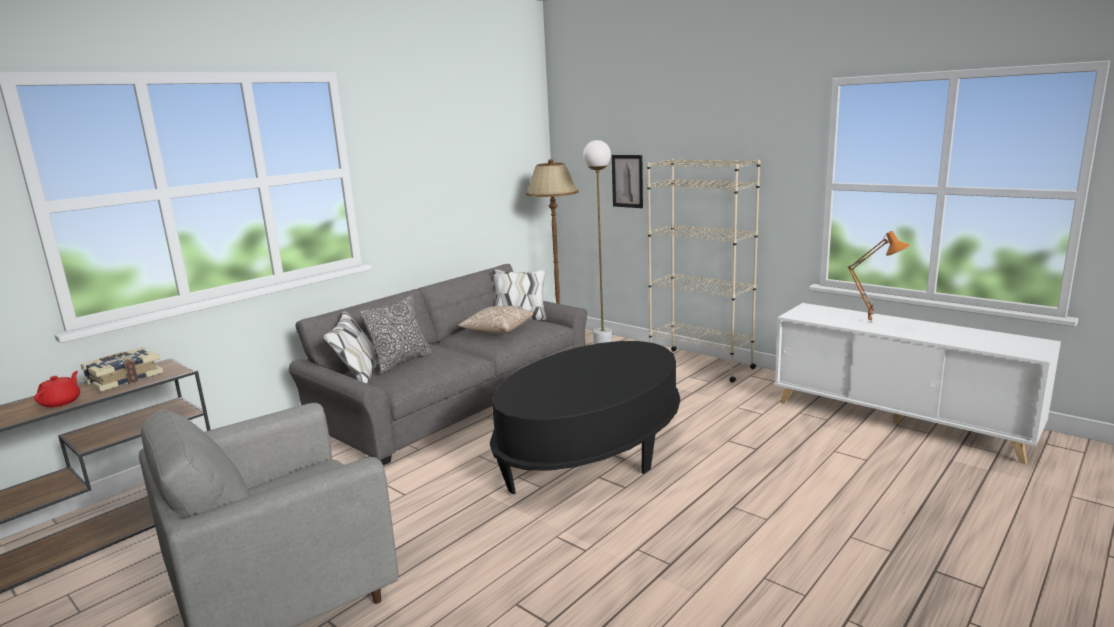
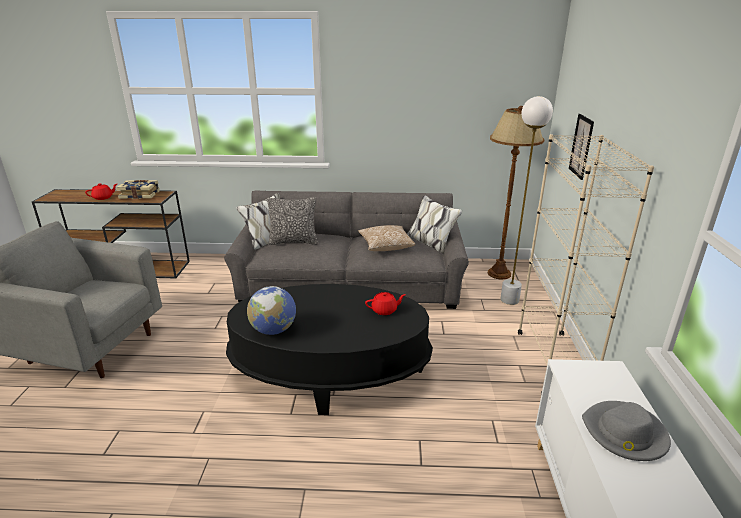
camera: 50 degrees right, 10 degrees up
orange table lamp [847,231,910,323] -> grey hat [582,401,671,461]
none -> globe [247,286,296,335]
none -> red teapot [365,292,406,315]

